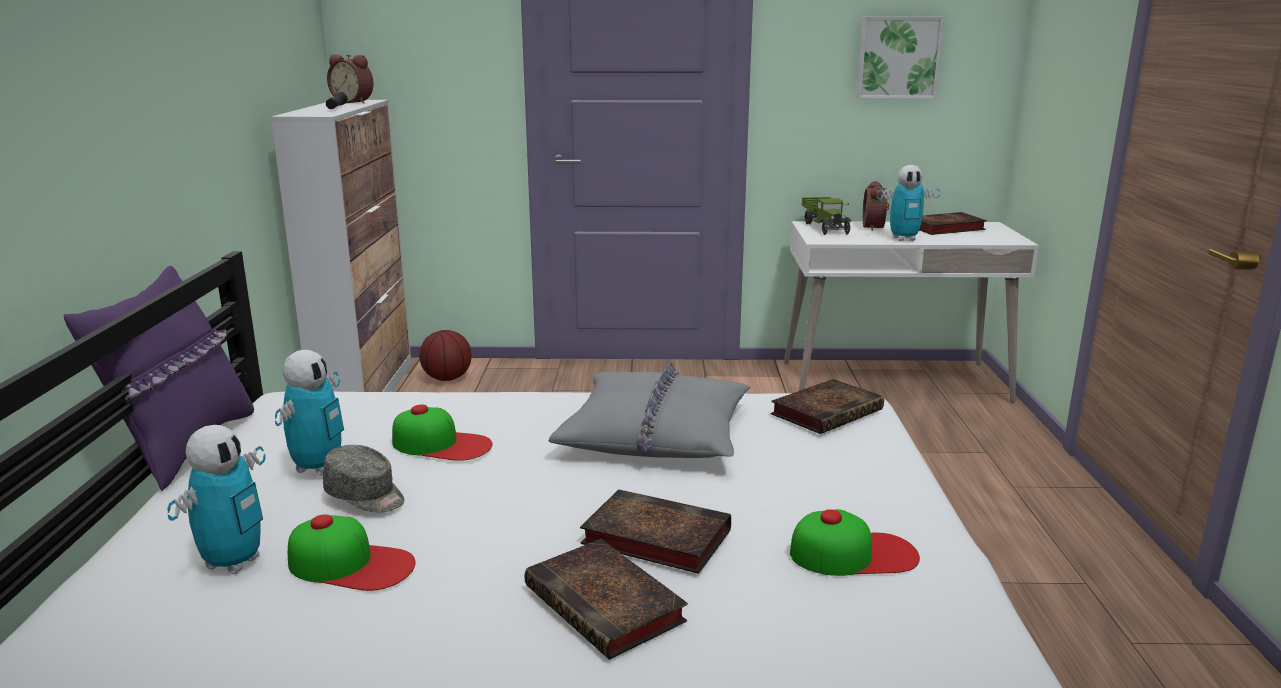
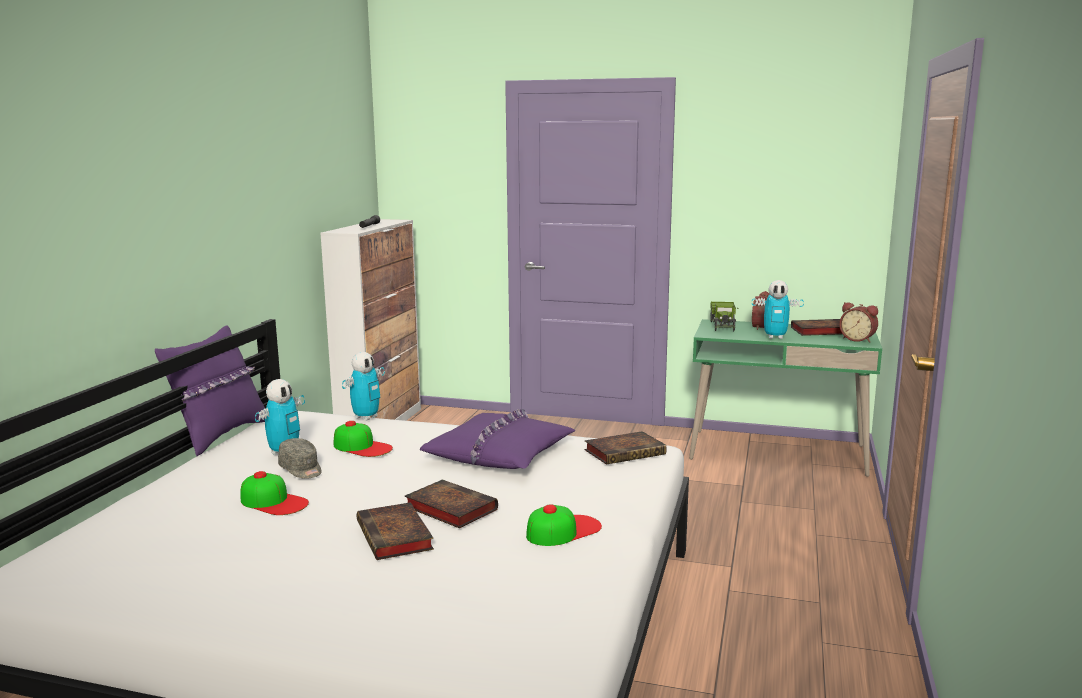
camera: 15 degrees right, 5 degrees down
toy robot [167,425,266,574] -> toy robot moved to [342,352,385,421]
alarm clock [327,54,374,104] -> alarm clock moved to [839,302,878,342]
basketball [419,330,471,381] -> none
grey pillow [548,362,751,458] -> purple pillow [420,409,576,469]
white desk [784,221,1039,403] -> green desk [689,319,882,477]
cap [790,509,920,576] -> cap turned 45 degrees counterclockwise [526,505,602,546]
picture [856,17,944,99] -> none

